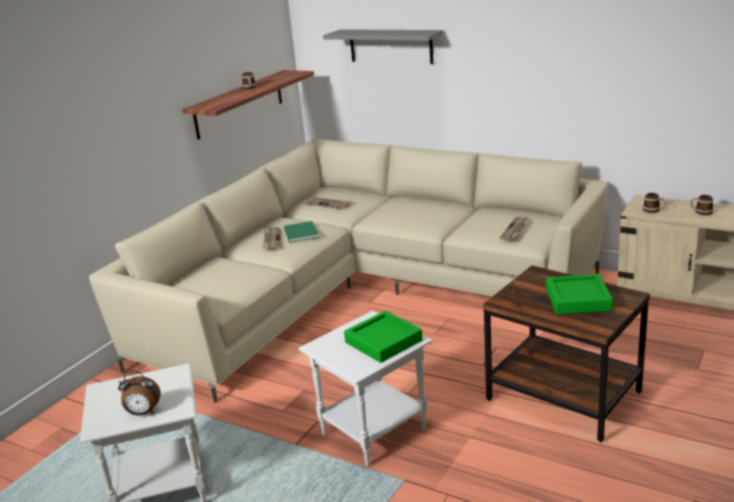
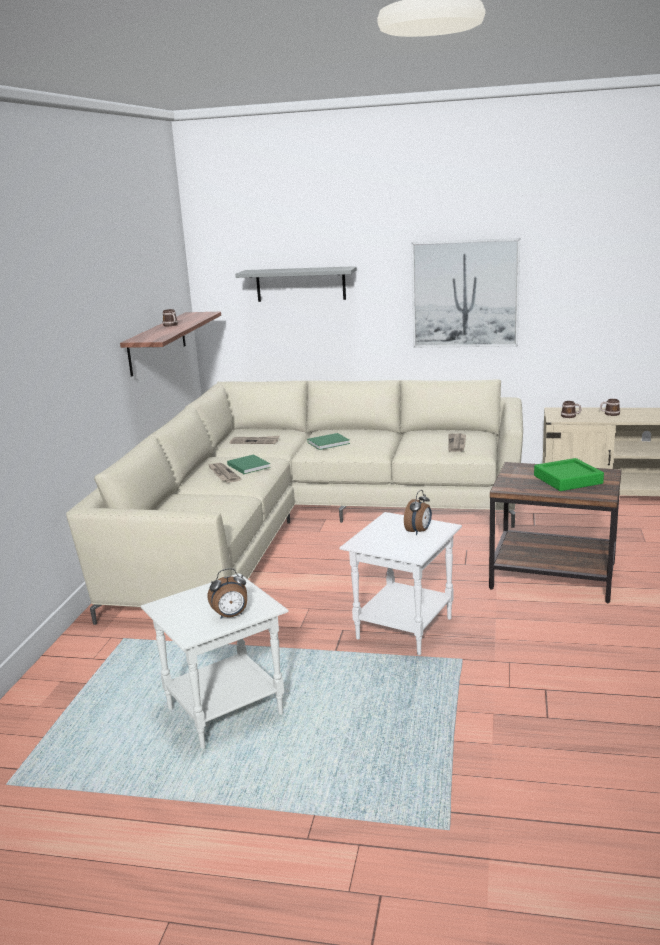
camera: 20 degrees left, 5 degrees down
green tray [344,311,423,363] -> alarm clock [404,490,432,535]
none -> green book [307,433,350,450]
none -> picture [411,238,520,348]

